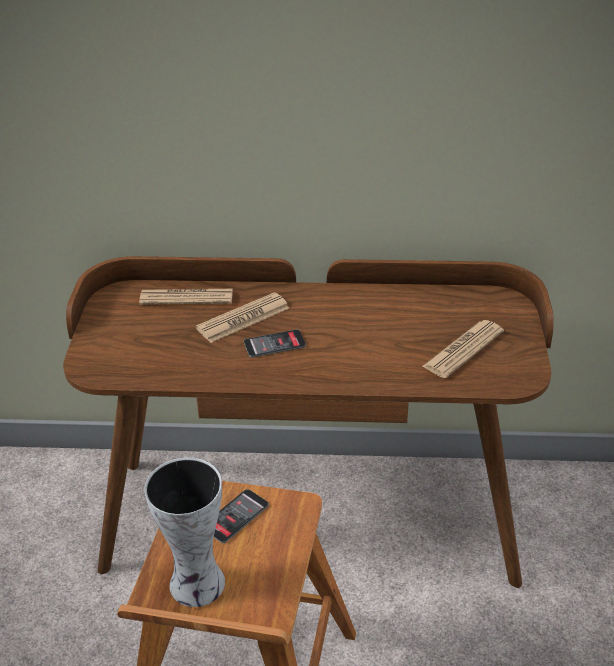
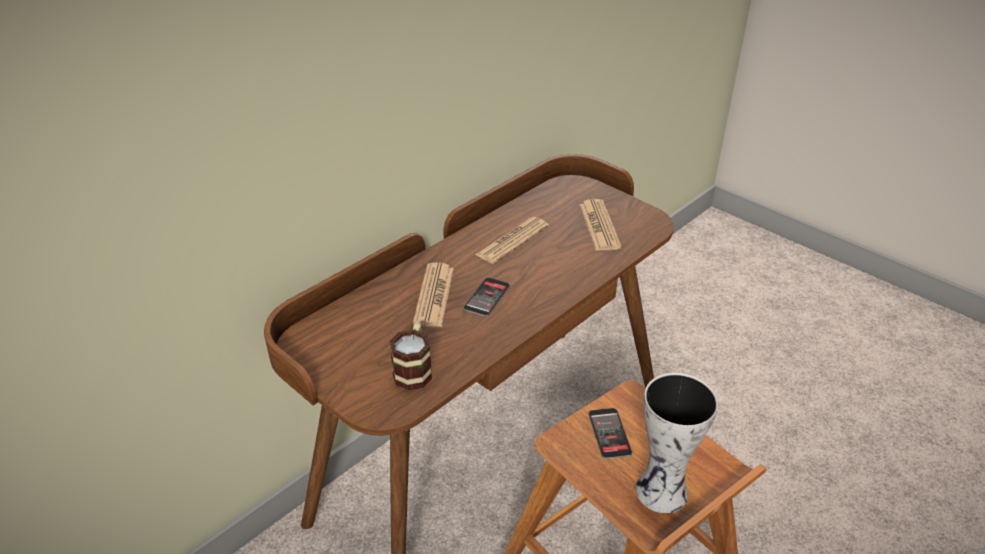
camera: 50 degrees left, 0 degrees up
newspaper [139,289,233,305] -> newspaper moved to [475,217,549,264]
none -> mug [389,323,432,391]

